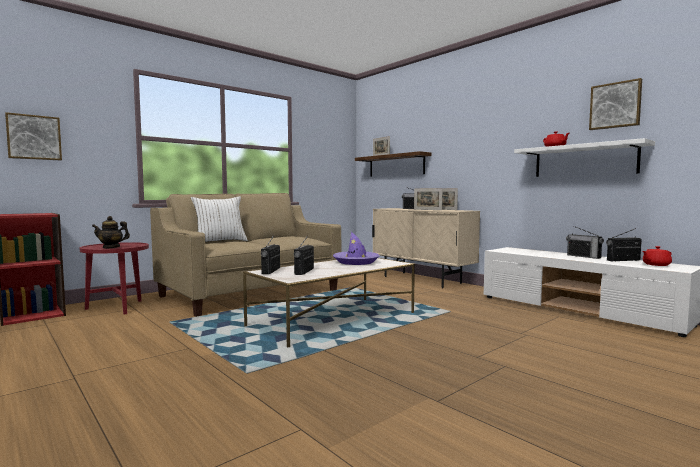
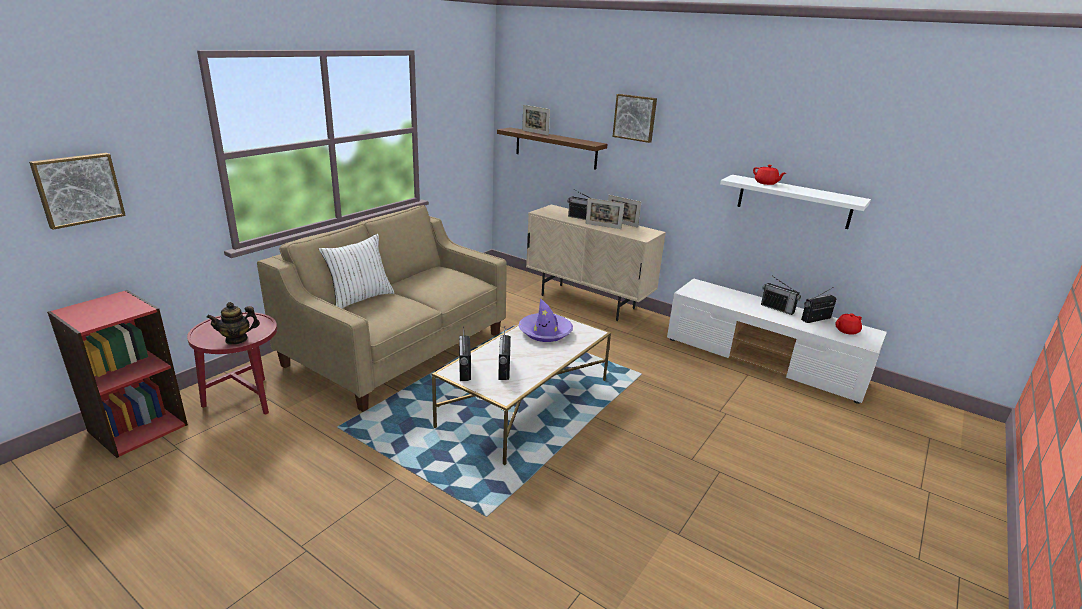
camera: 15 degrees left, 20 degrees up
picture [589,78,642,130] -> picture moved to [612,94,657,143]

